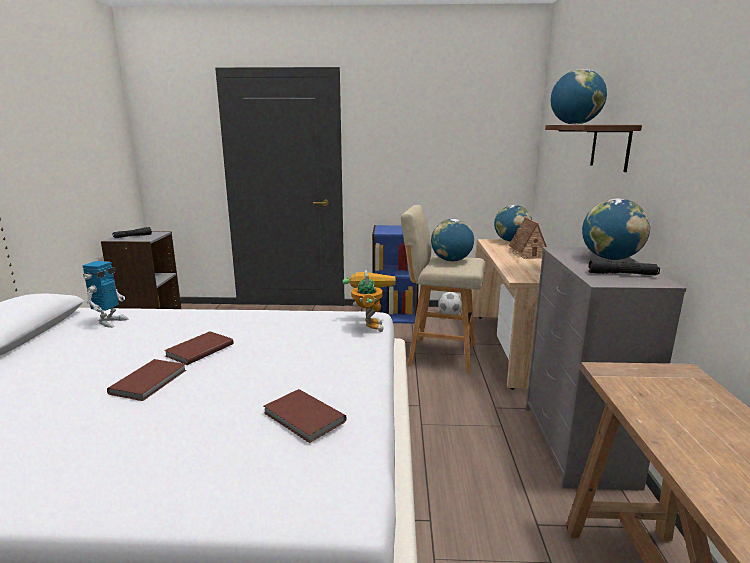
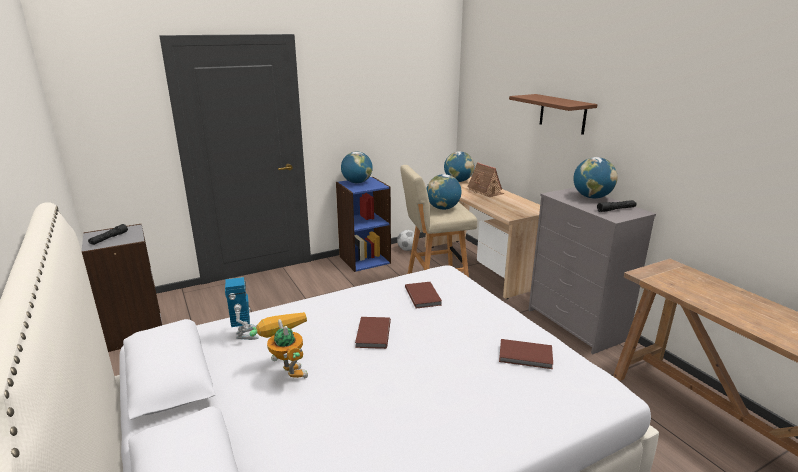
camera: 30 degrees left, 5 degrees up
brown book [107,359,186,401] -> brown book moved to [405,282,442,308]
toy robot [343,270,395,332] -> toy robot moved to [250,312,308,378]
globe [551,69,607,125] -> globe moved to [341,152,373,183]

